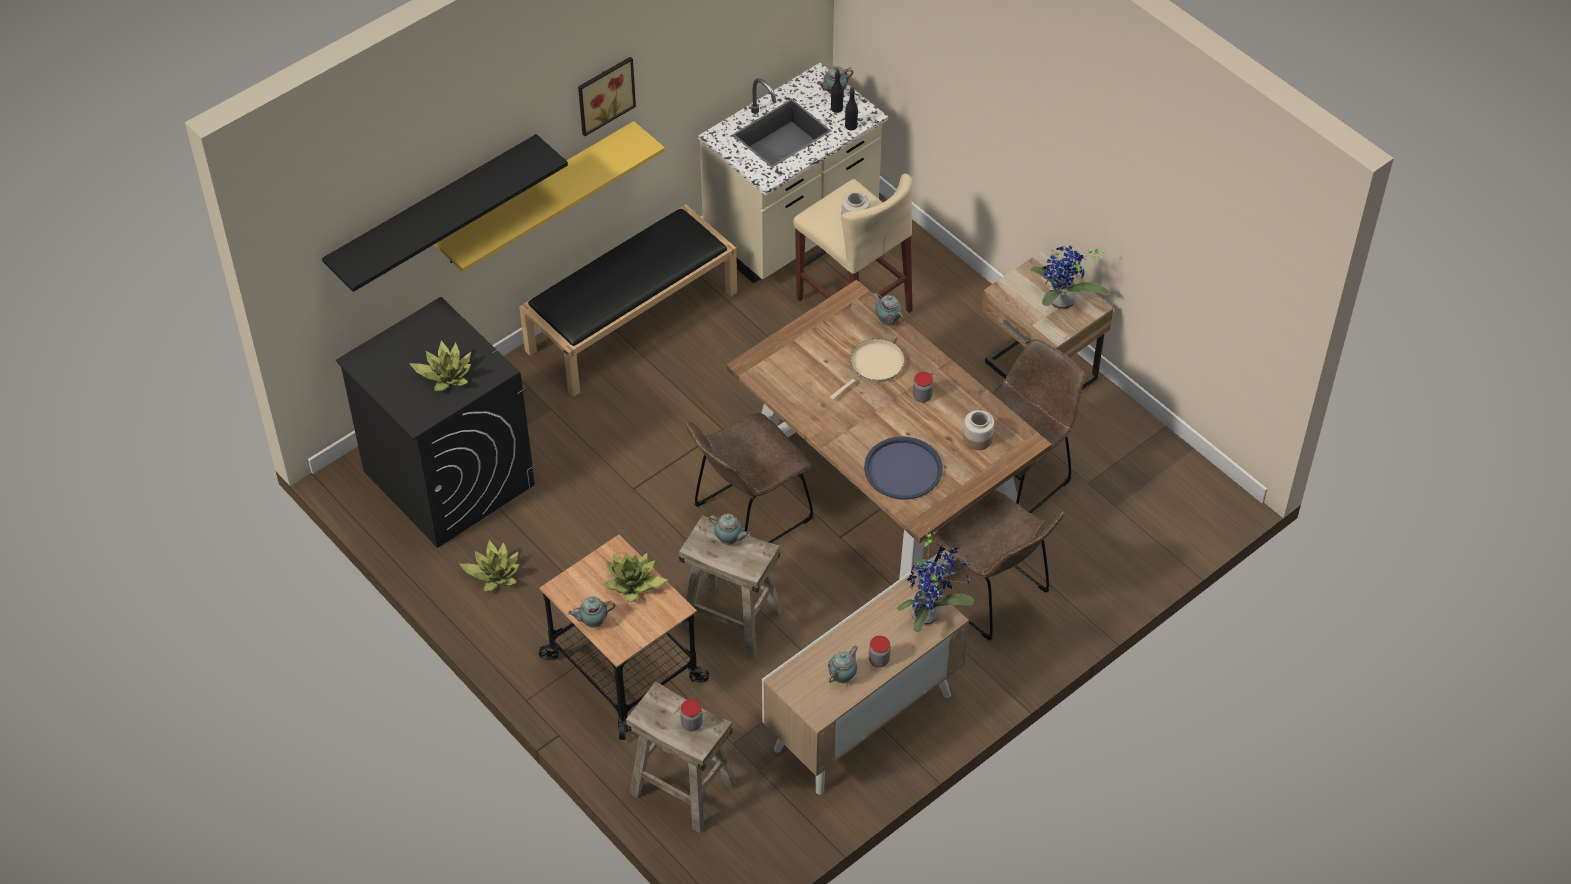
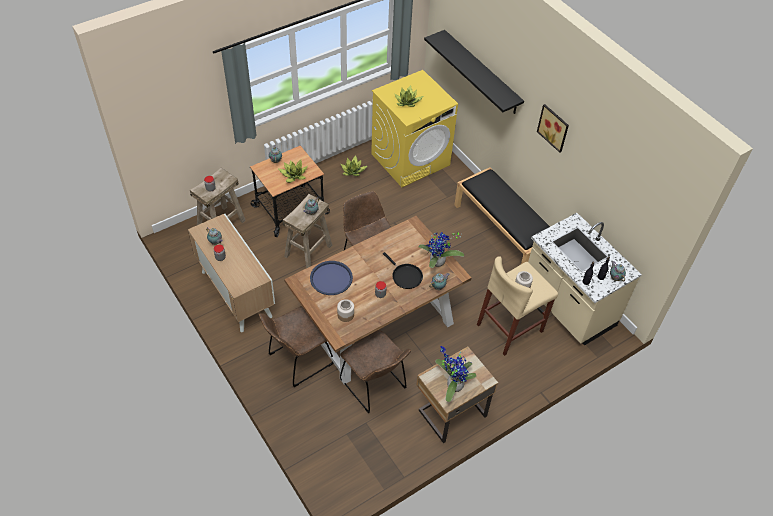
camera: 95 degrees right, 0 degrees up
black washing machine [336,297,535,548] -> yellow washing machine [371,70,458,187]
yellow shelf [434,121,665,272] -> none
beige frying pan [830,339,905,400] -> black frying pan [383,252,423,289]
potted plant [897,528,974,632] -> potted plant moved to [418,232,464,268]

